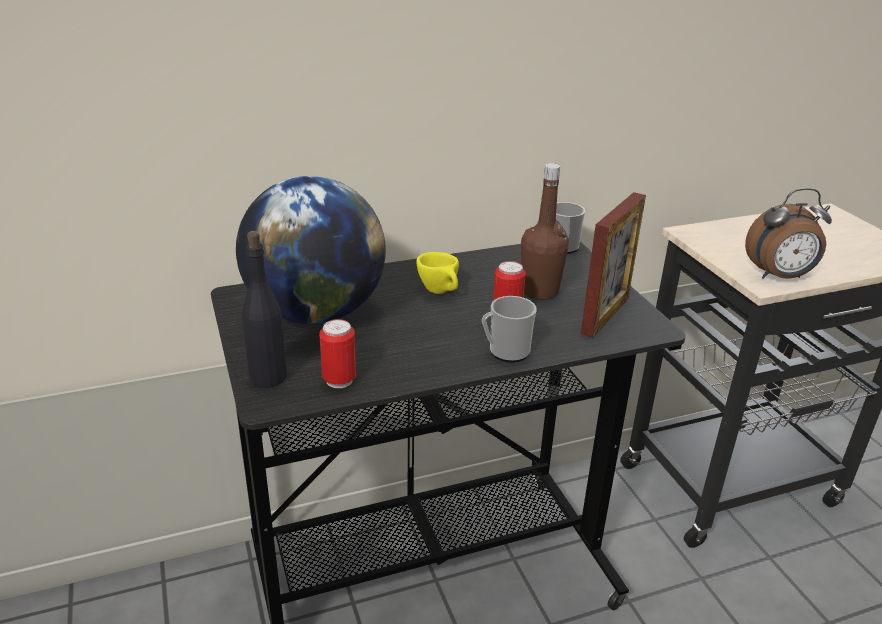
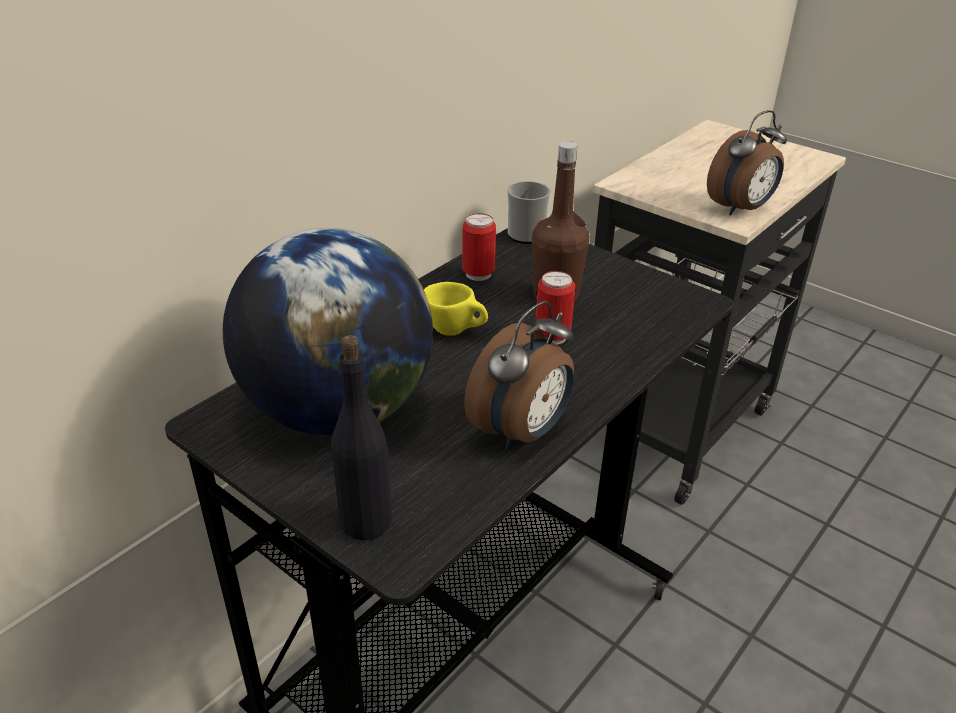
camera: 30 degrees left, 5 degrees up
can [319,319,356,388] -> can moved to [462,213,496,281]
mug [482,296,537,362] -> none
picture frame [581,192,646,338] -> none
none -> alarm clock [464,301,574,450]

